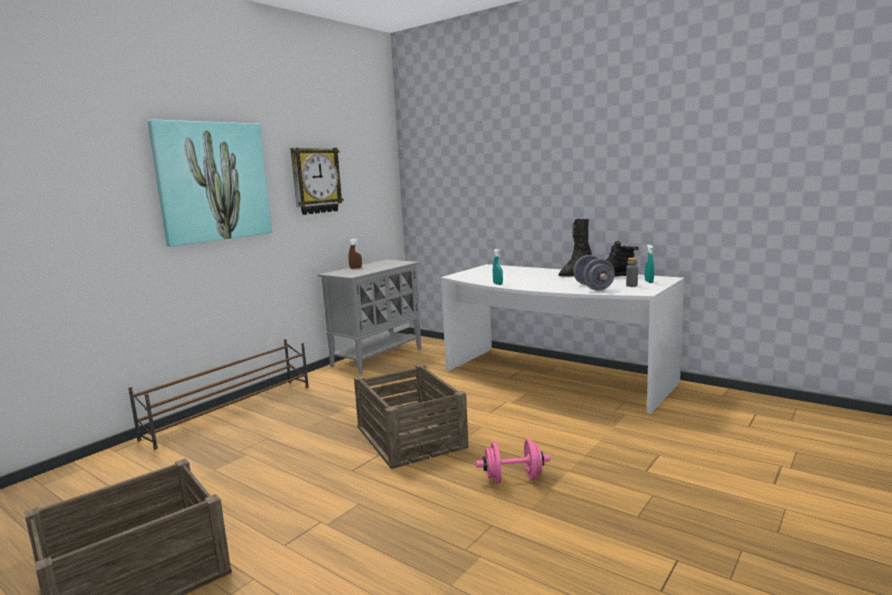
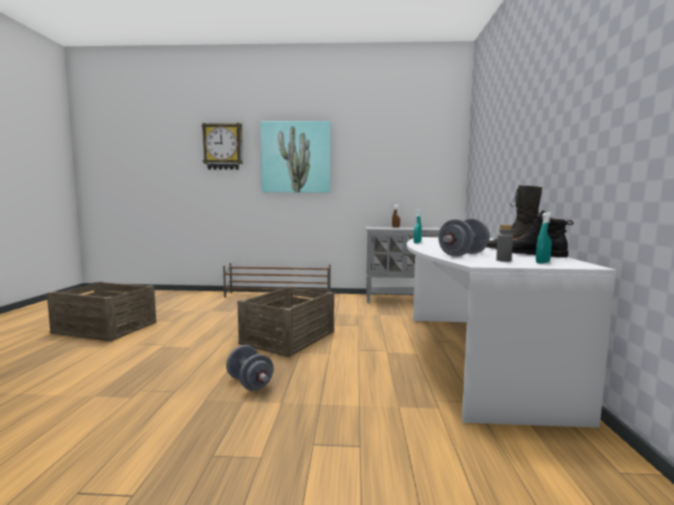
camera: 55 degrees right, 5 degrees down
wall clock [290,148,344,215] -> wall clock moved to [201,123,243,170]
pink dumbbell [476,439,550,484] -> grey dumbbell [226,345,274,391]

